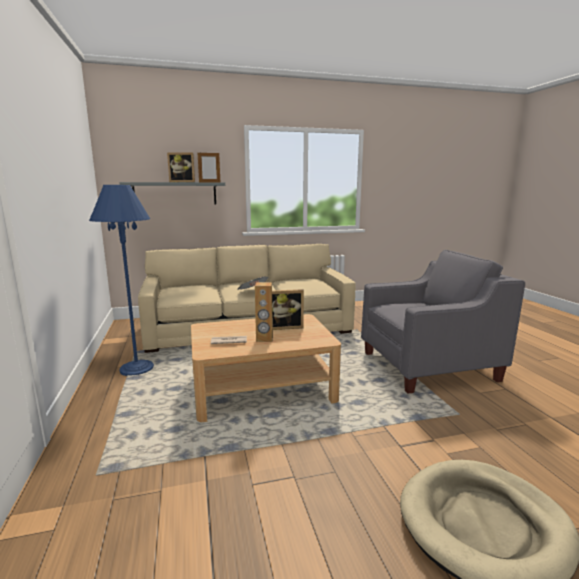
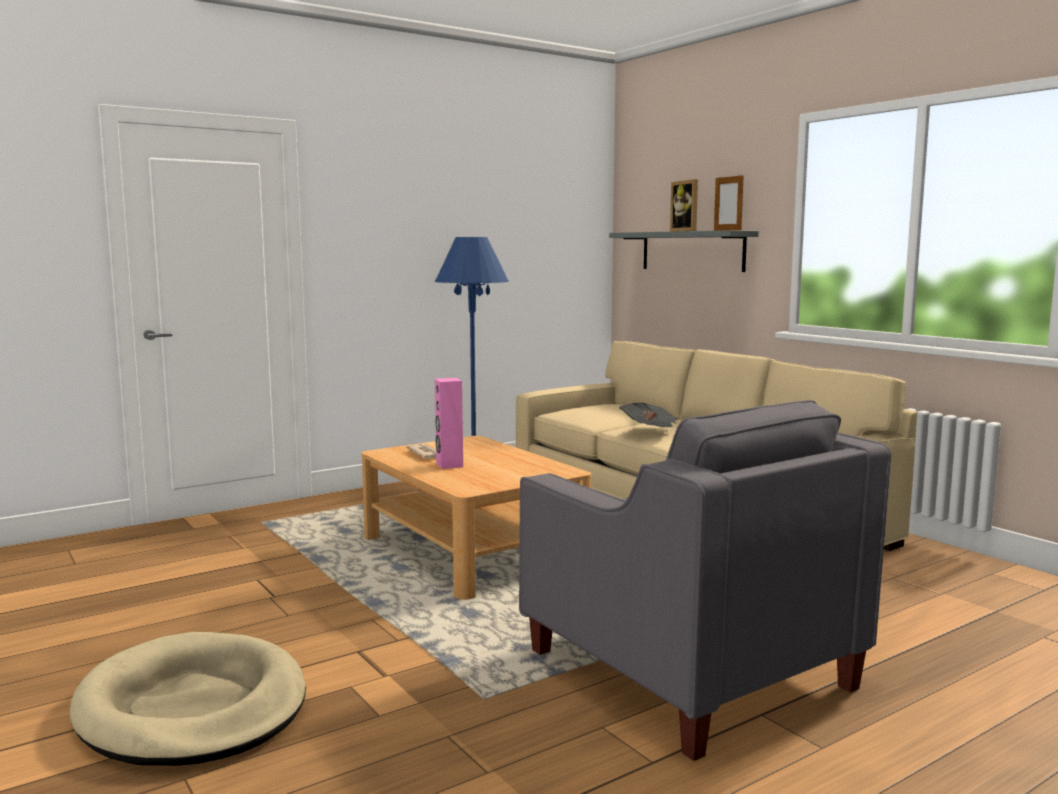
camera: 70 degrees right, 5 degrees down
brown speaker [255,282,273,342] -> pink speaker [435,378,463,469]
picture frame [272,289,304,330] -> none

